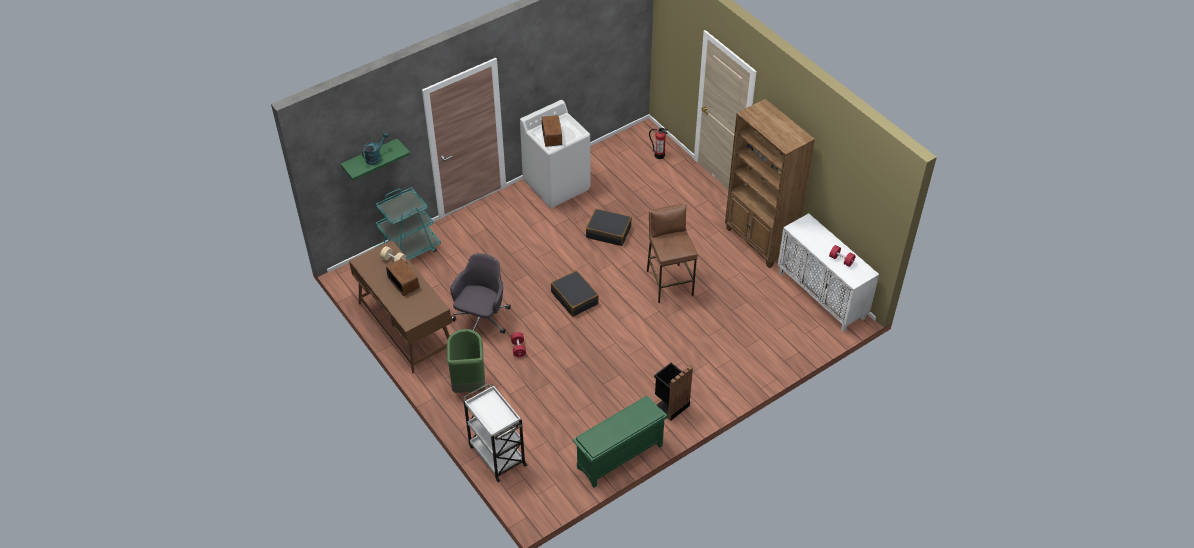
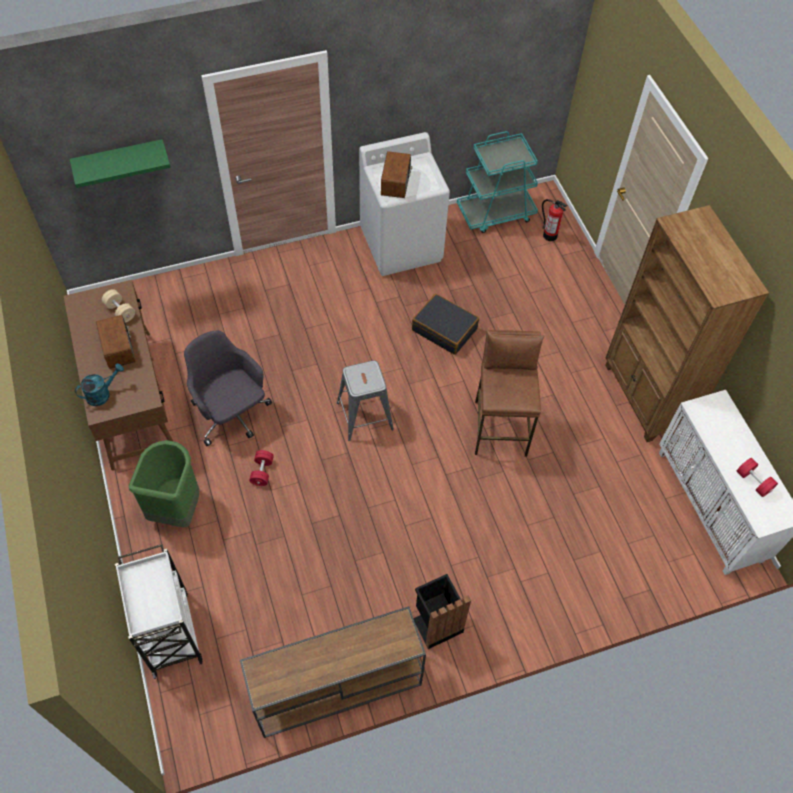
camera: 15 degrees right, 10 degrees up
turquoise watering can [362,133,388,165] -> turquoise watering can moved to [75,363,124,406]
turquoise cart [375,187,441,260] -> turquoise cart moved to [457,131,538,233]
grey office chair [450,253,511,334] -> grey office chair turned 75 degrees counterclockwise [184,331,272,446]
black suitcase [551,271,599,317] -> grey stool [337,360,394,441]
green shoe rack [573,396,667,488] -> brown console table [240,606,426,738]

